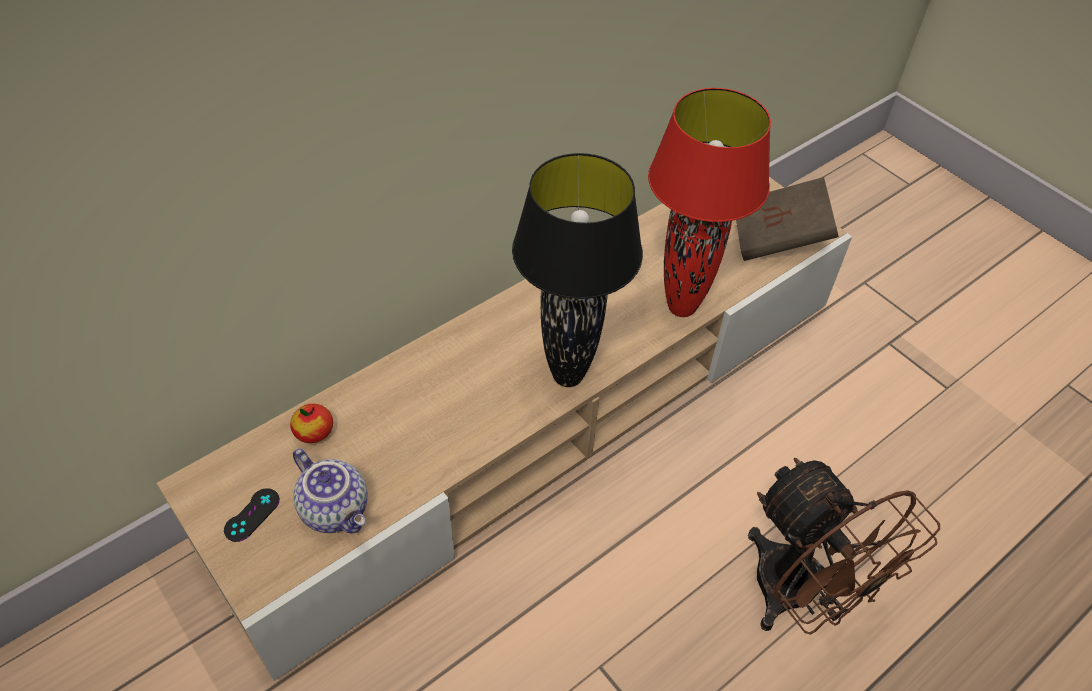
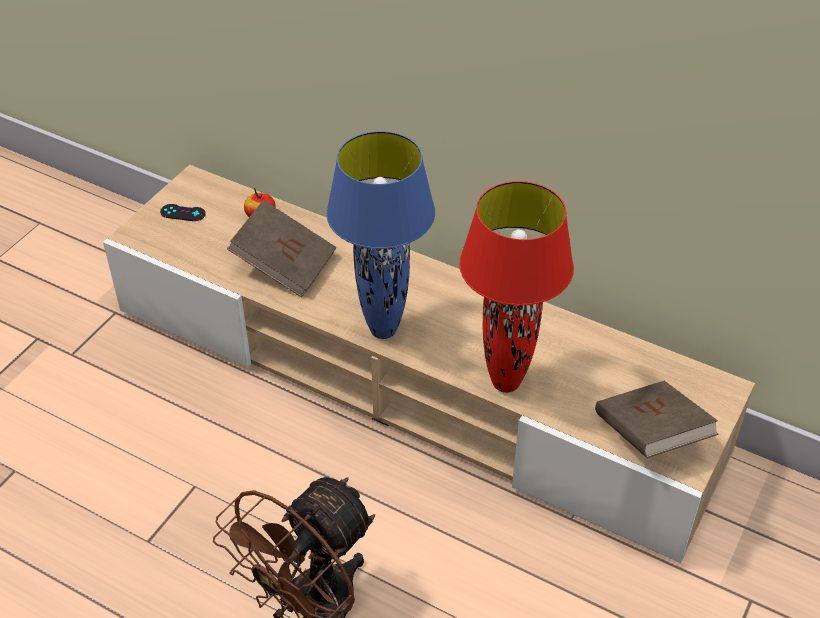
camera: 70 degrees right, 5 degrees down
teapot [293,449,368,534] -> none
black table lamp [512,153,643,387] -> blue table lamp [326,131,435,339]
none -> brown book [227,200,336,297]

